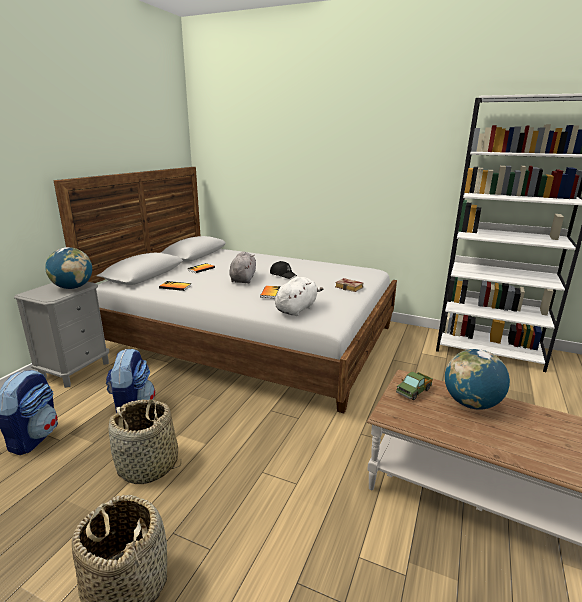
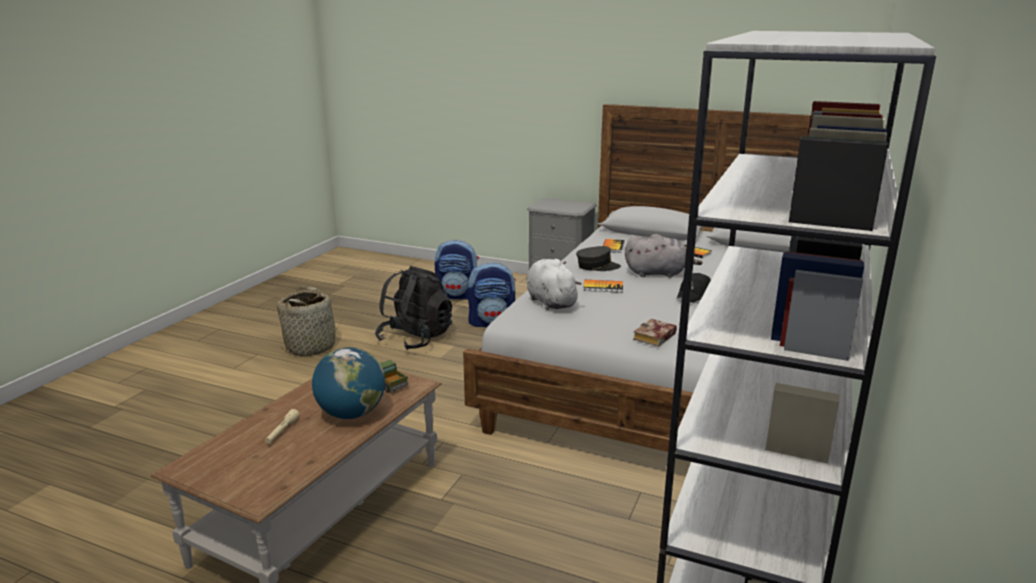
camera: 90 degrees right, 0 degrees up
globe [45,247,92,289] -> none
basket [109,399,181,484] -> black backpack [375,266,452,350]
white plush toy [275,277,323,316] -> white plush toy turned 150 degrees counterclockwise [527,259,582,310]
none -> beige flashlight [265,409,300,444]
none -> grey cap [576,246,621,271]

